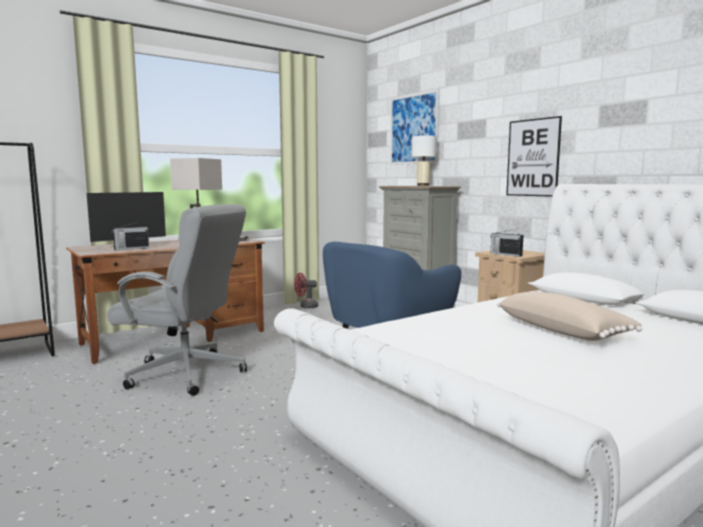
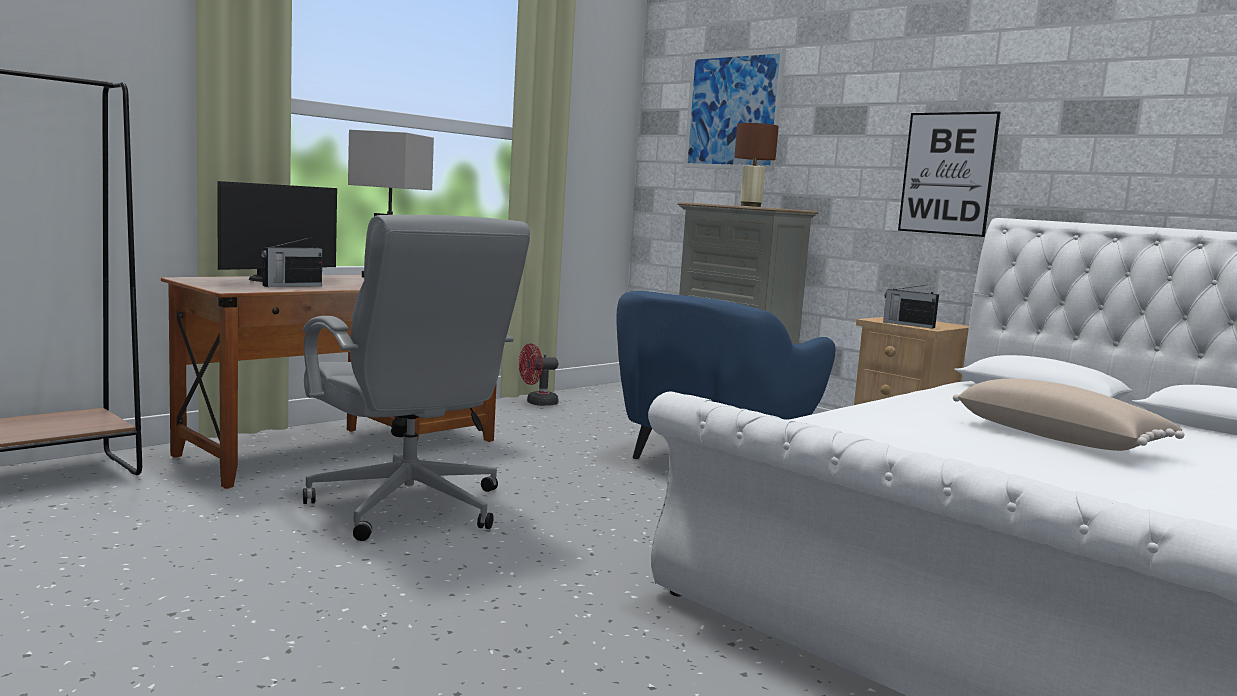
camera: 10 degrees left, 0 degrees up
grey office chair [107,204,247,396] -> grey office chair turned 45 degrees clockwise [303,215,530,541]
white table lamp [411,135,437,186] -> brown table lamp [735,123,778,207]

